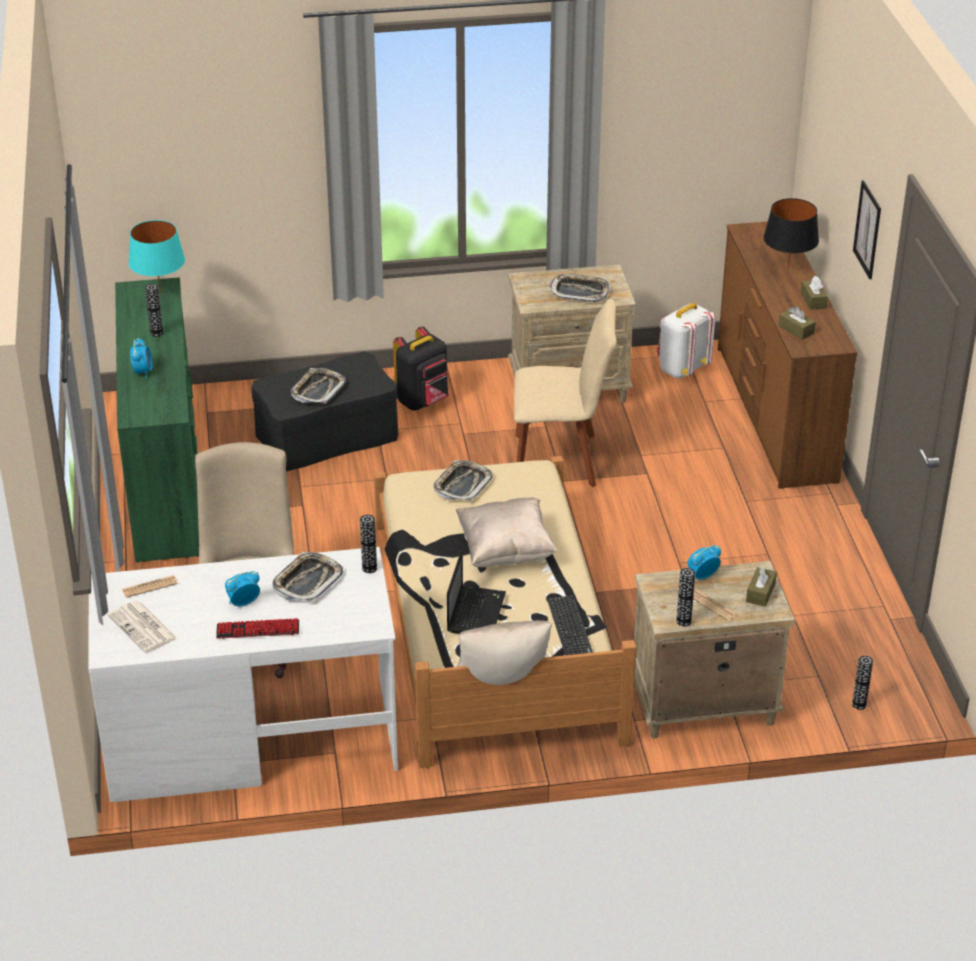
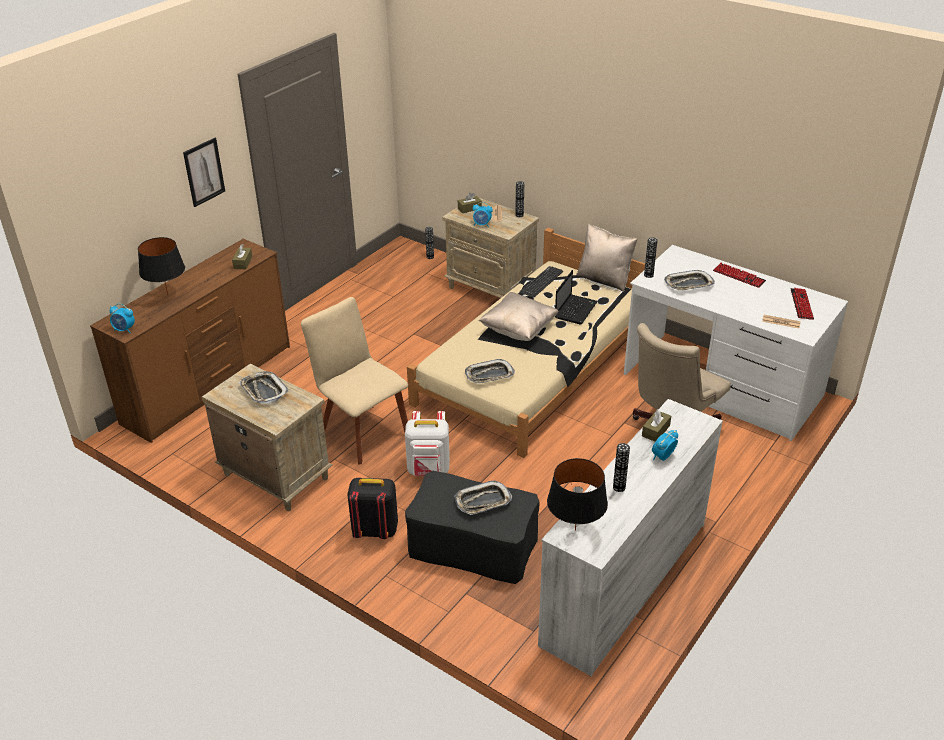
camera: 135 degrees left, 0 degrees up
newspaper [108,601,178,653] -> keyboard [790,288,814,320]
green dresser [115,277,199,562] -> white dresser [538,399,723,677]
turquoise table lamp [129,220,185,293] -> black table lamp [547,458,608,531]
alarm clock [225,571,260,606] -> alarm clock moved to [110,303,135,333]
laptop [447,551,506,634] -> laptop turned 150 degrees clockwise [555,270,598,324]
white backpack [657,303,716,379] -> white backpack moved to [405,411,450,476]
brown tissue box [801,276,828,310] -> brown tissue box moved to [642,409,671,442]

